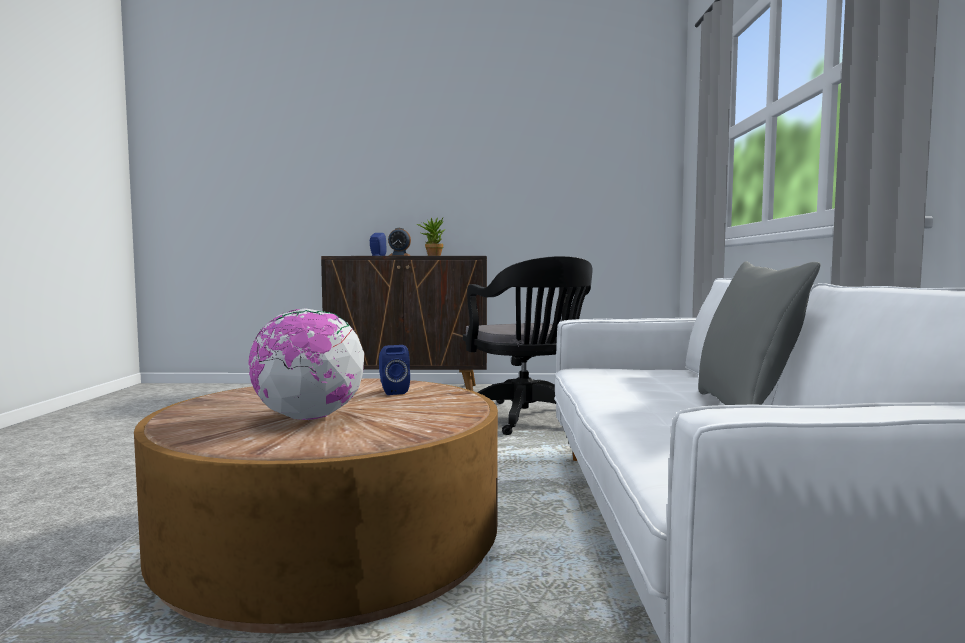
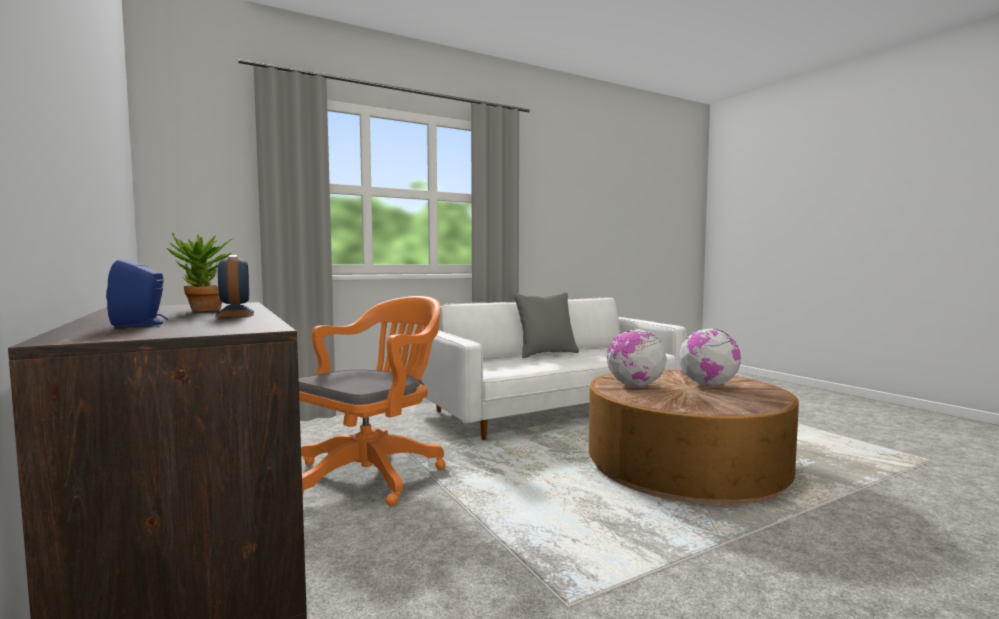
camera: 120 degrees left, 0 degrees up
blue speaker [379,345,410,395] -> globe [607,329,667,387]
black office chair [463,256,593,435] -> orange office chair [299,296,445,506]

